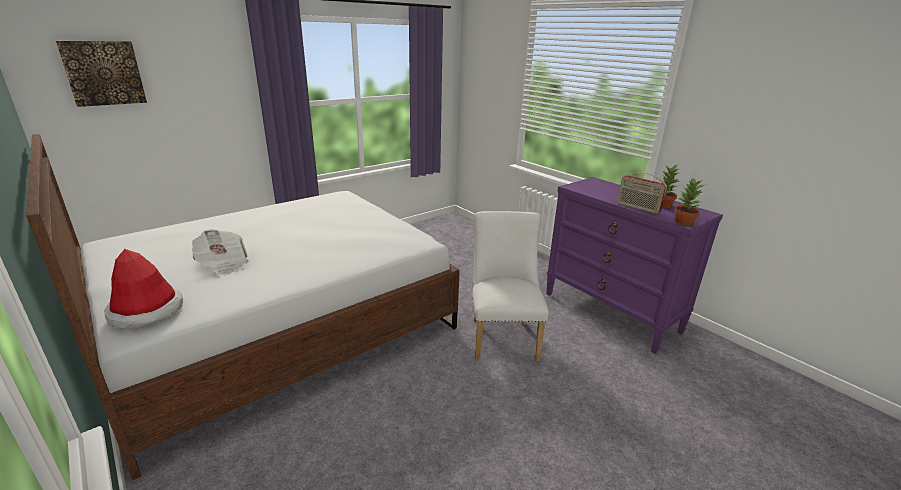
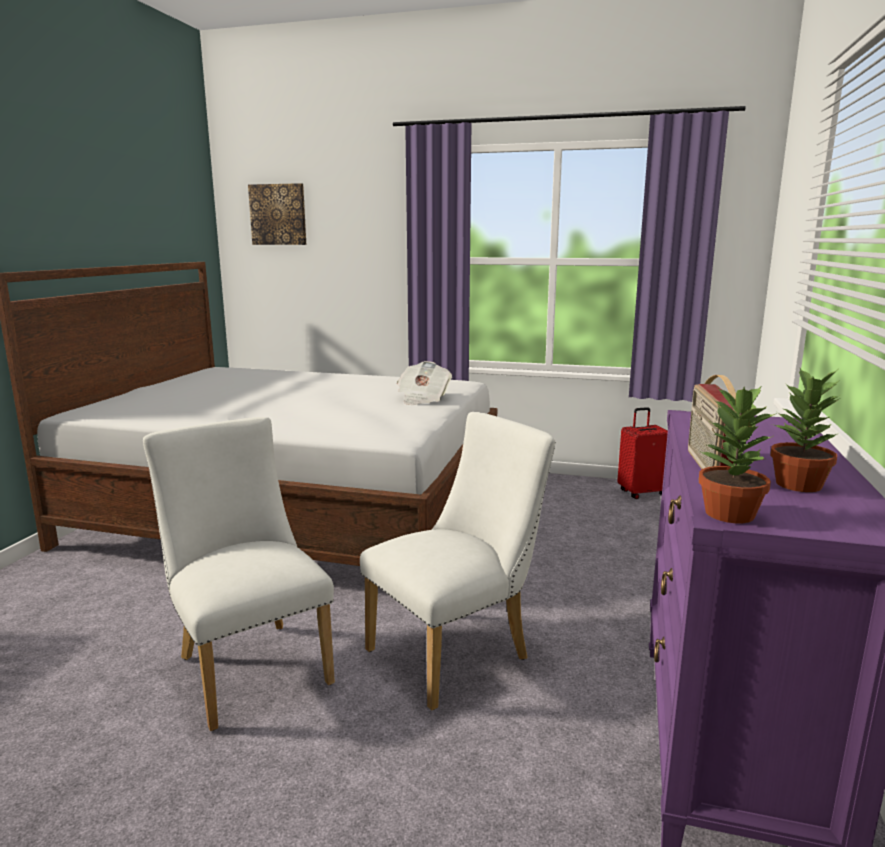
camera: 55 degrees right, 10 degrees down
hat [104,249,183,330] -> none
newspaper [192,229,249,276] -> newspaper moved to [397,361,452,405]
none -> white chair [143,417,335,731]
none -> red suitcase [617,407,668,499]

